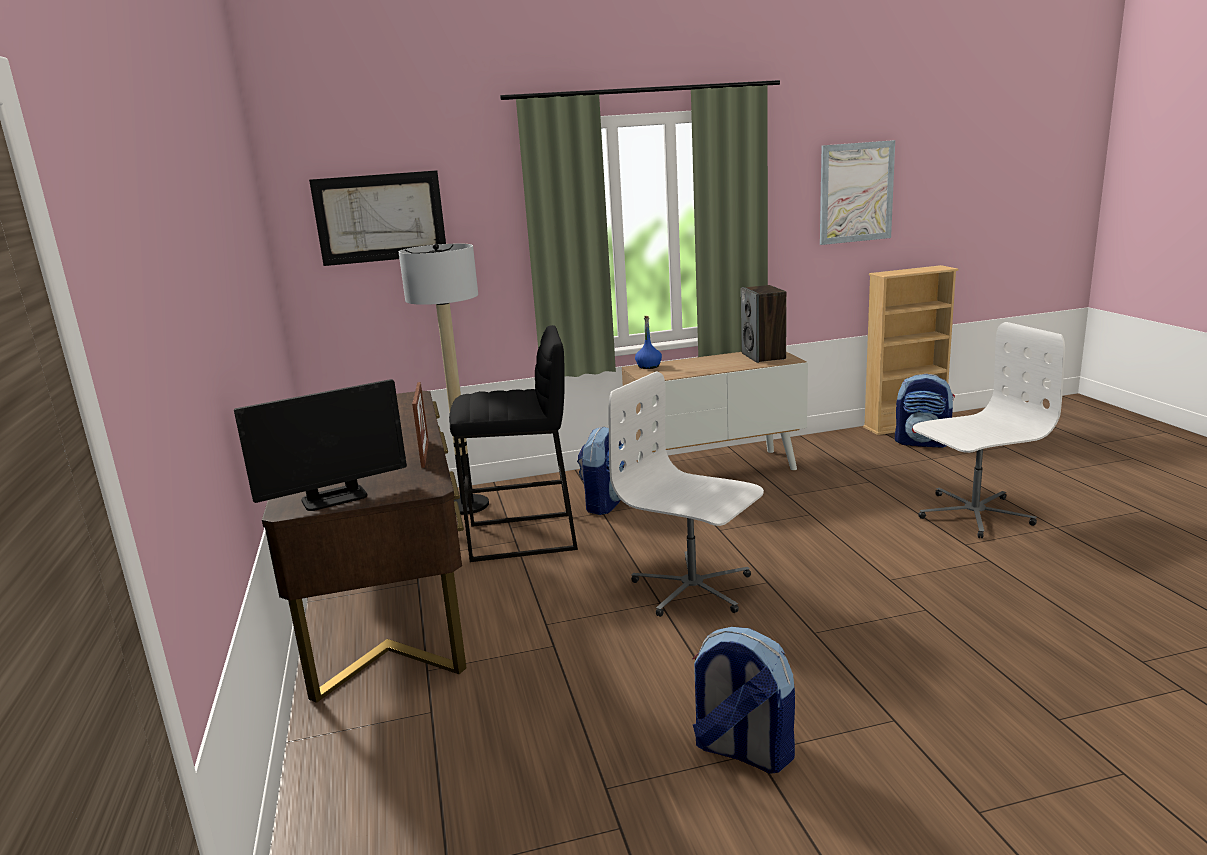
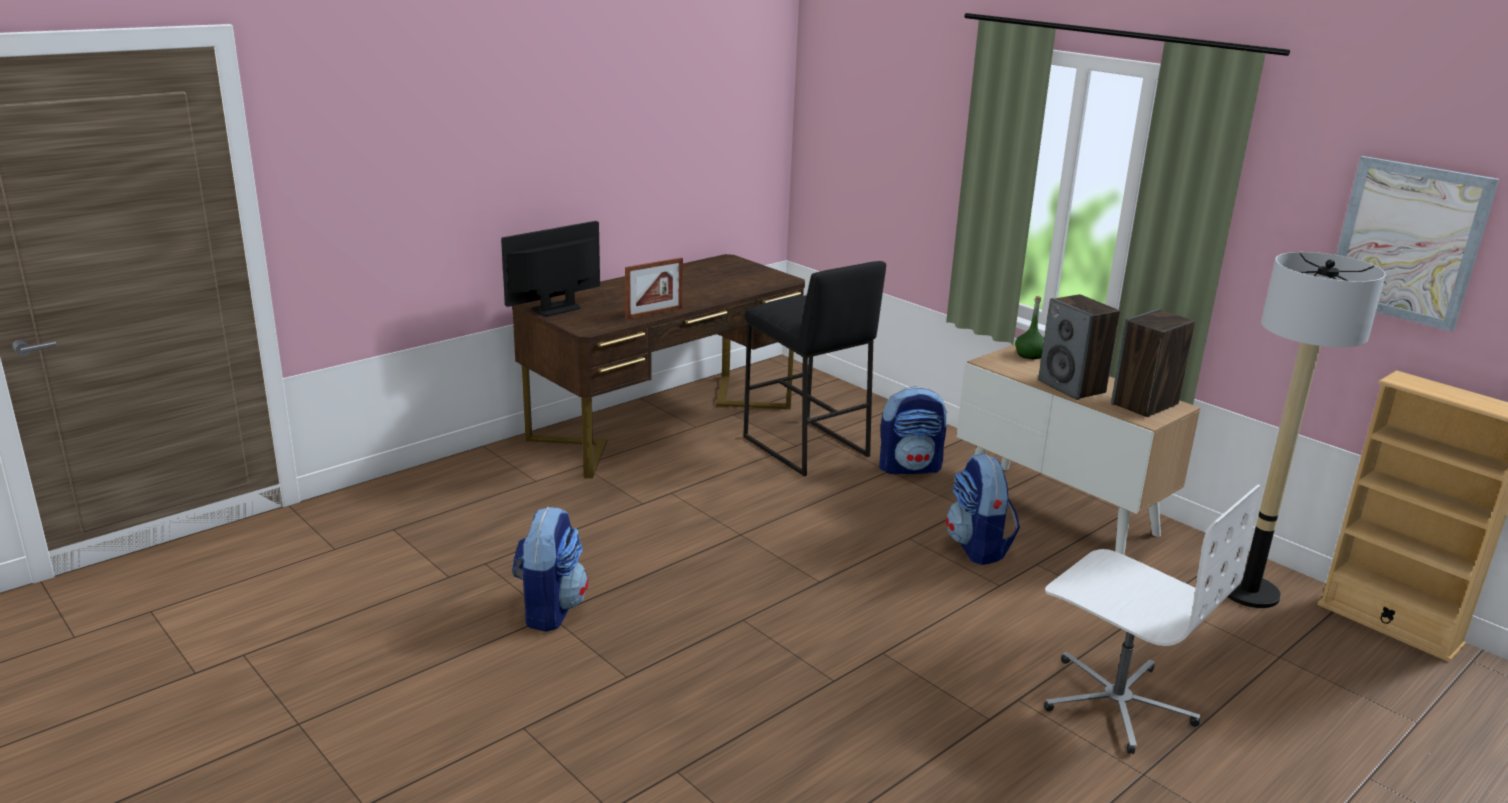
camera: 60 degrees right, 5 degrees up
monitor [234,379,407,511] -> monitor turned 105 degrees clockwise [501,221,600,316]
picture [309,170,446,266] -> none
floor lamp [399,243,489,515] -> floor lamp moved to [1228,252,1386,608]
white office chair [608,371,764,617] -> none
blue bottle [635,316,662,369] -> green bottle [1015,296,1044,359]
backpack [895,374,955,448] -> backpack moved to [946,454,1020,565]
none -> speaker [1038,294,1120,400]

